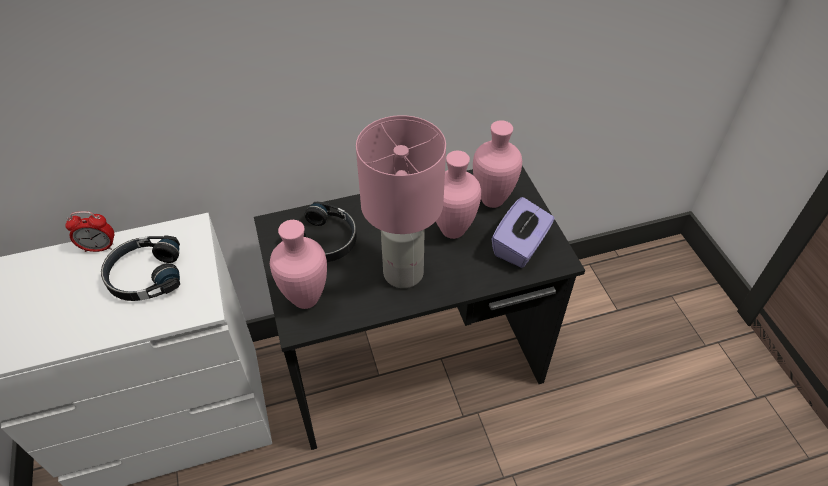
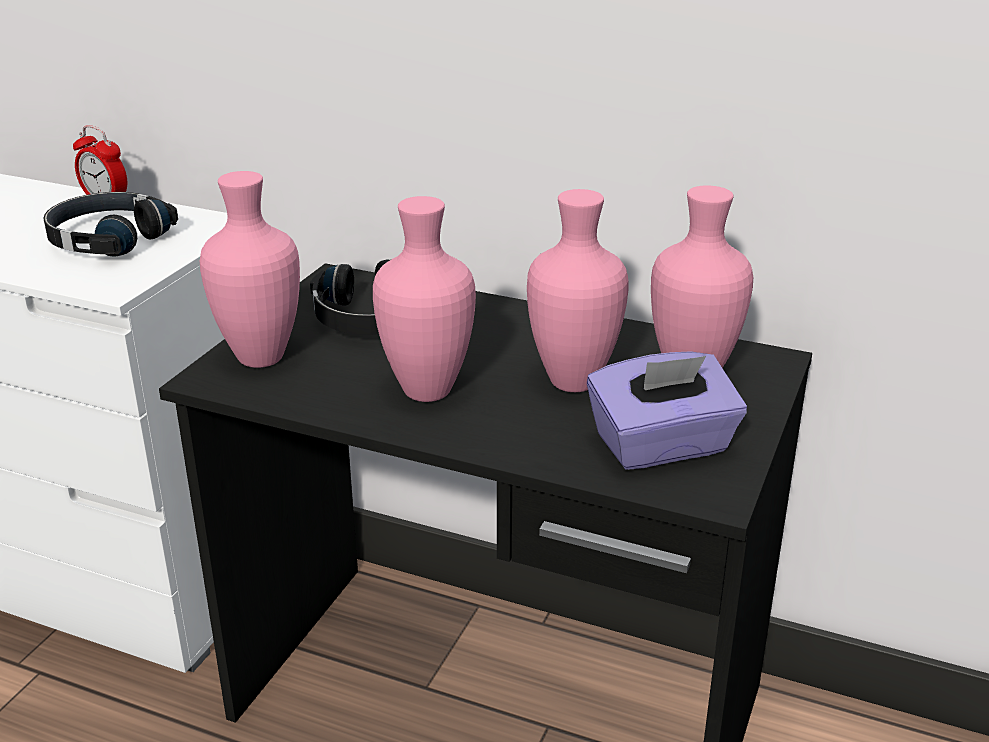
camera: 40 degrees right, 20 degrees down
pink table lamp [356,115,446,288] -> pink vase [373,196,476,402]

